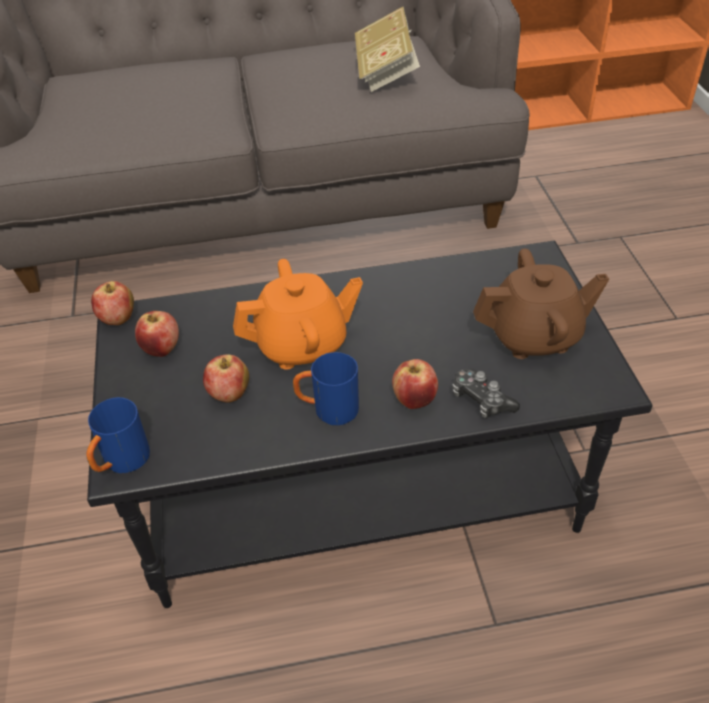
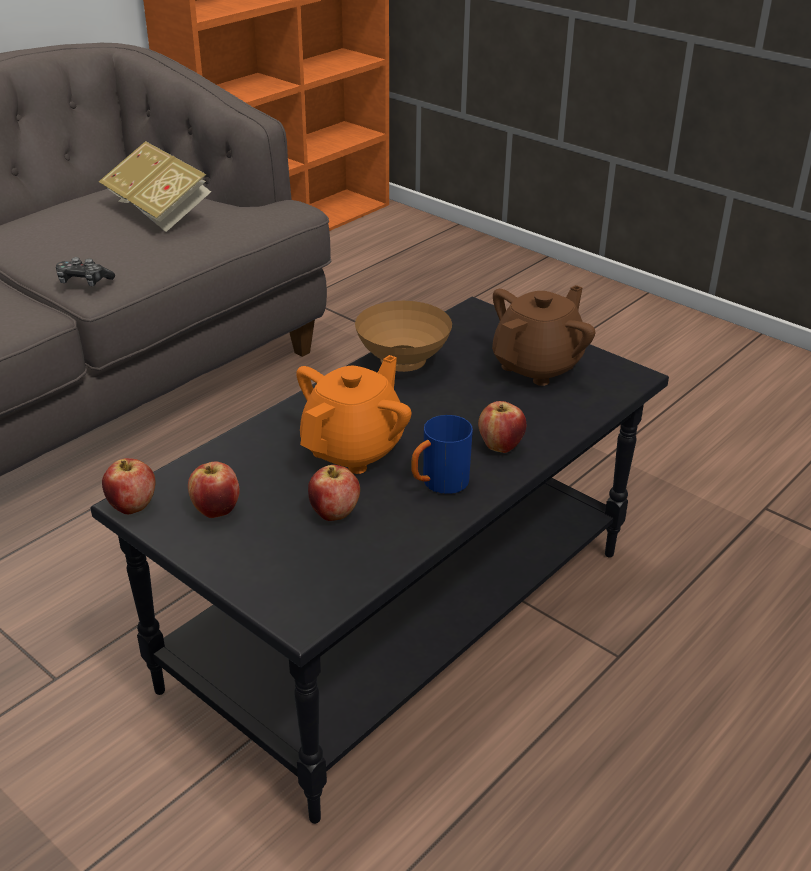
camera: 40 degrees left, 10 degrees down
blue mug [86,397,150,473] -> none
game controller [452,369,520,418] -> game controller moved to [56,257,115,286]
none -> brown bowl [355,301,452,372]

